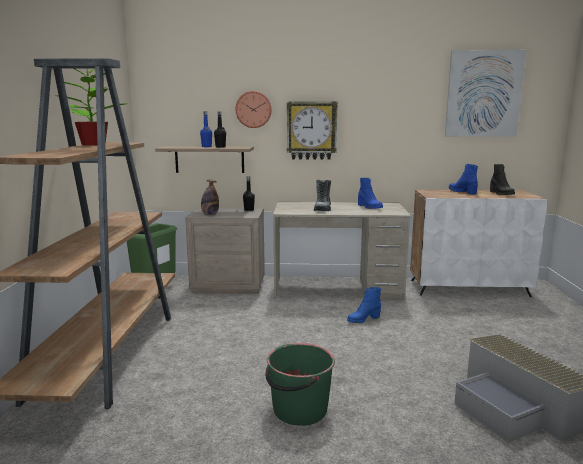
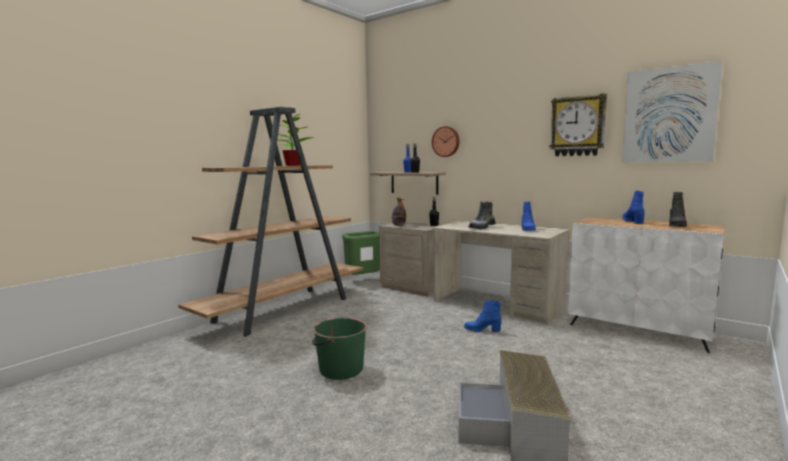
camera: 35 degrees right, 5 degrees down
wall clock [287,101,338,160] -> wall clock moved to [550,94,607,156]

